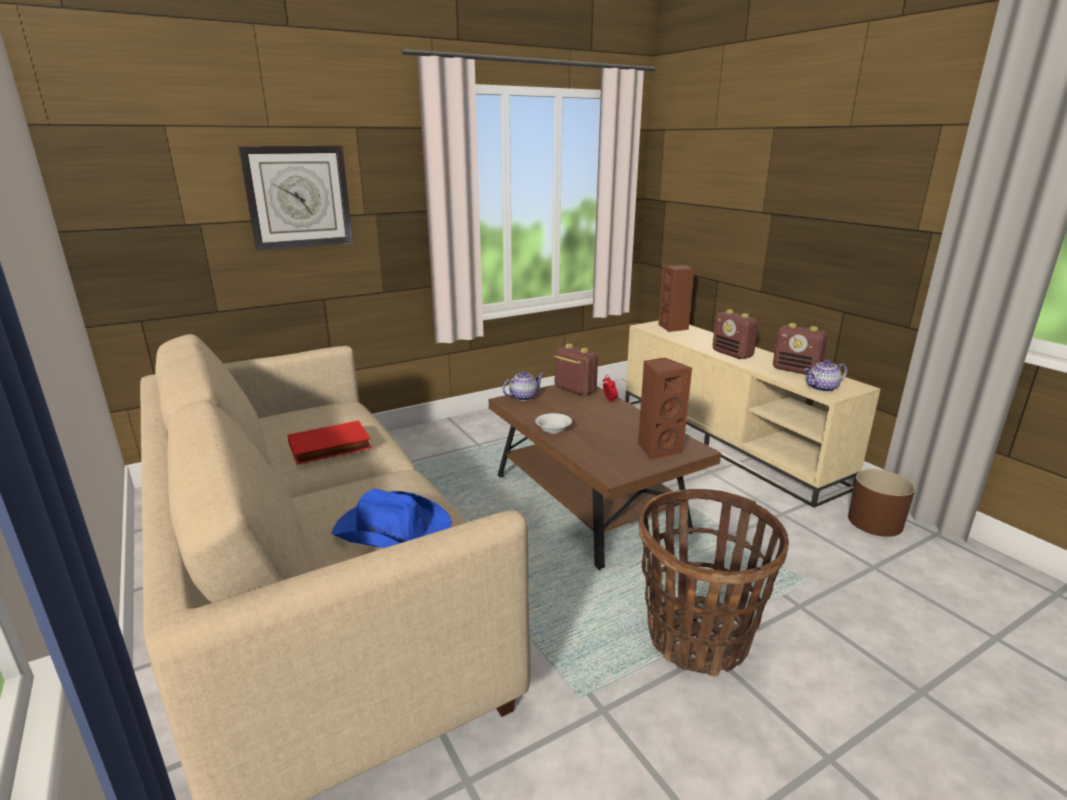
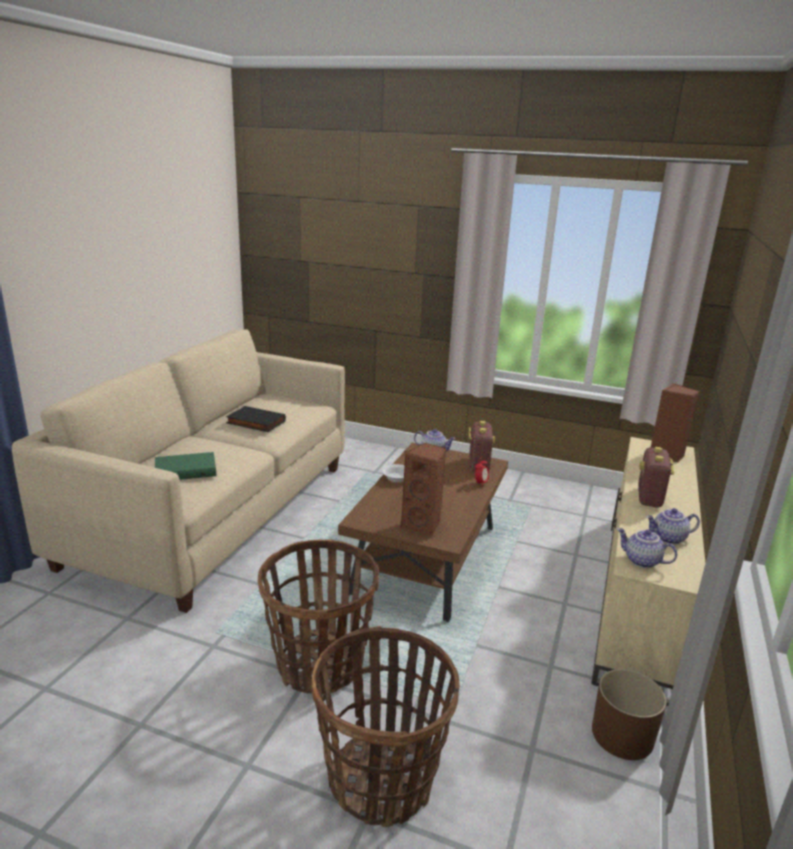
camera: 50 degrees right, 0 degrees up
wall clock [238,146,353,251] -> none
red book [287,421,372,465] -> black book [226,406,286,432]
blue hat [332,489,452,548] -> green book [155,452,216,480]
radio [773,323,827,375] -> teapot [646,508,700,544]
none -> basket [311,626,460,827]

